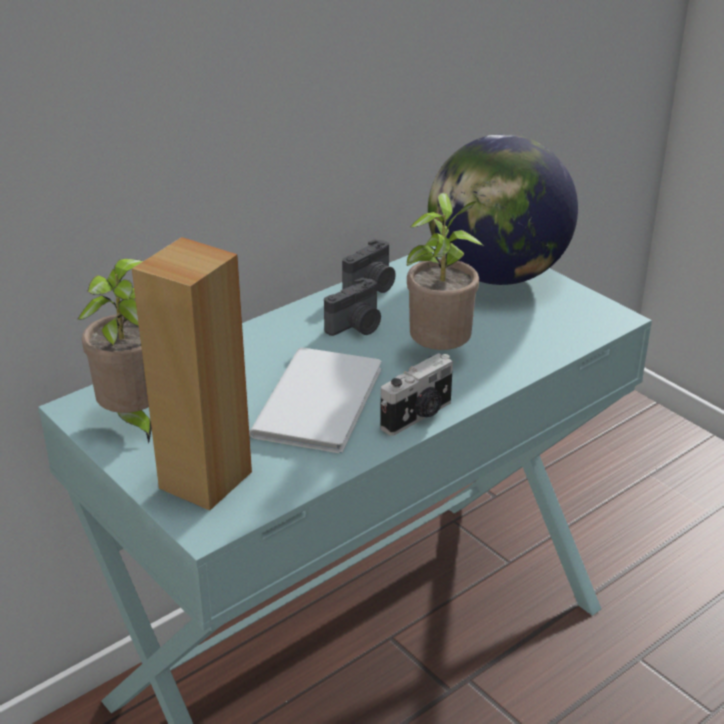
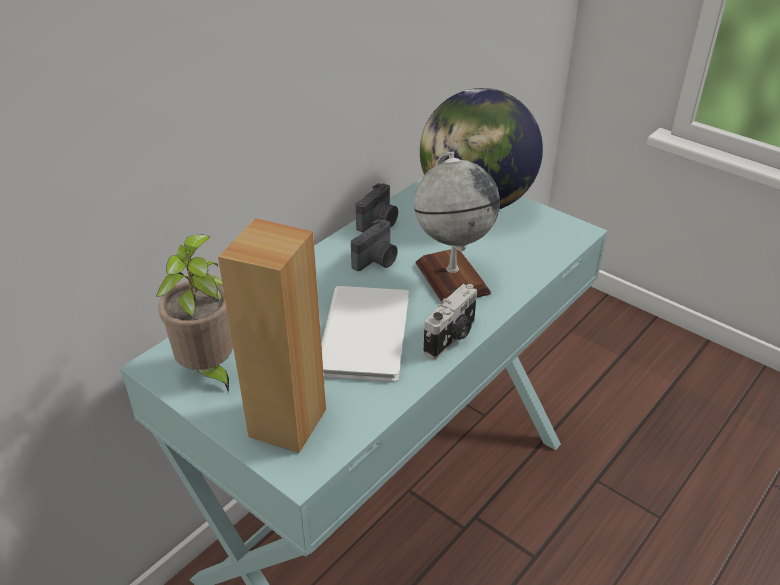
camera: 10 degrees left, 5 degrees up
potted plant [406,192,484,350] -> globe [414,152,500,302]

